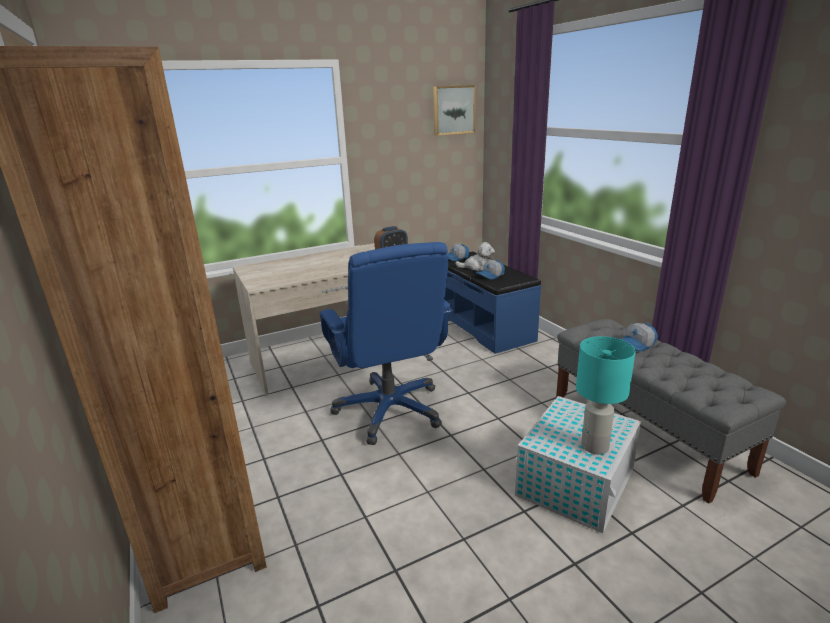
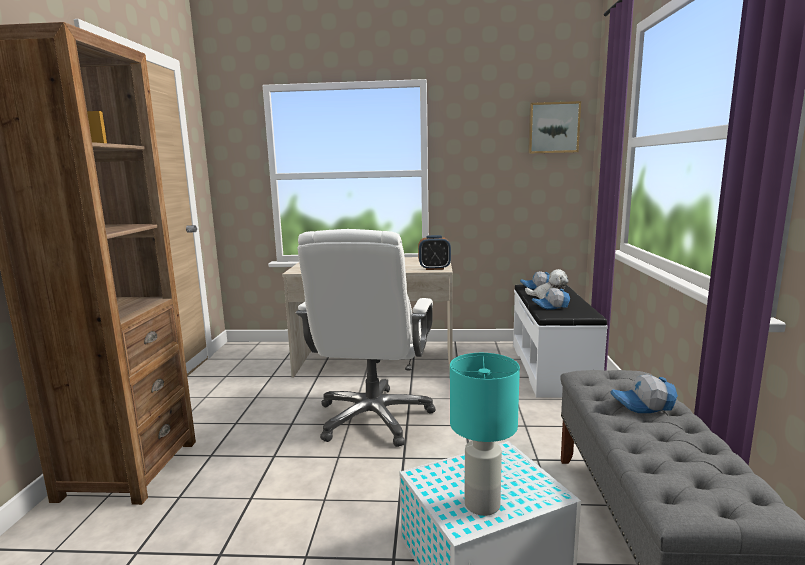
camera: 30 degrees right, 10 degrees down
blue office chair [320,242,453,445] -> white office chair [296,229,436,447]
blue bench [445,251,541,354] -> white bench [513,284,608,398]

